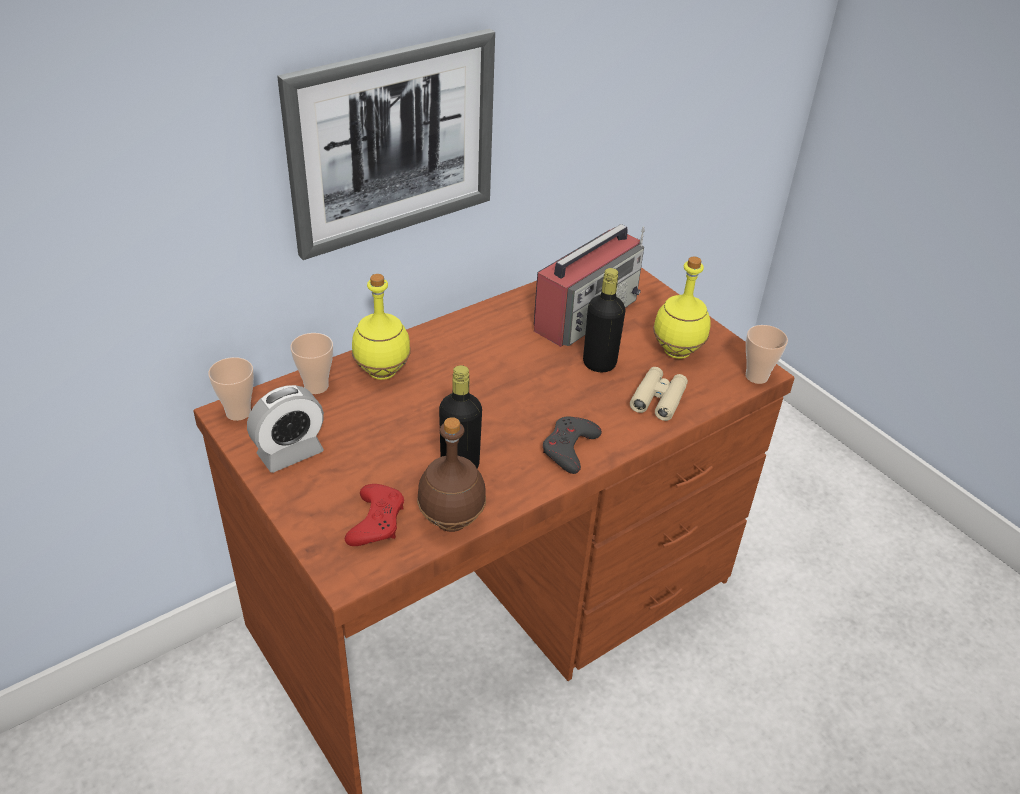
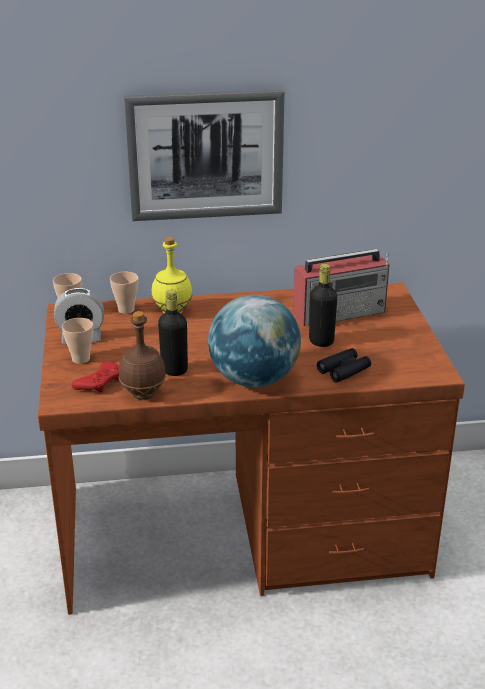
camera: 30 degrees right, 10 degrees down
grey game controller [543,417,602,474] -> globe [208,295,301,387]
beige binoculars [630,367,688,421] -> black binoculars [317,348,371,383]
yellow bottle [653,257,711,359] -> none
cup [746,325,788,384] -> cup moved to [62,318,93,364]

